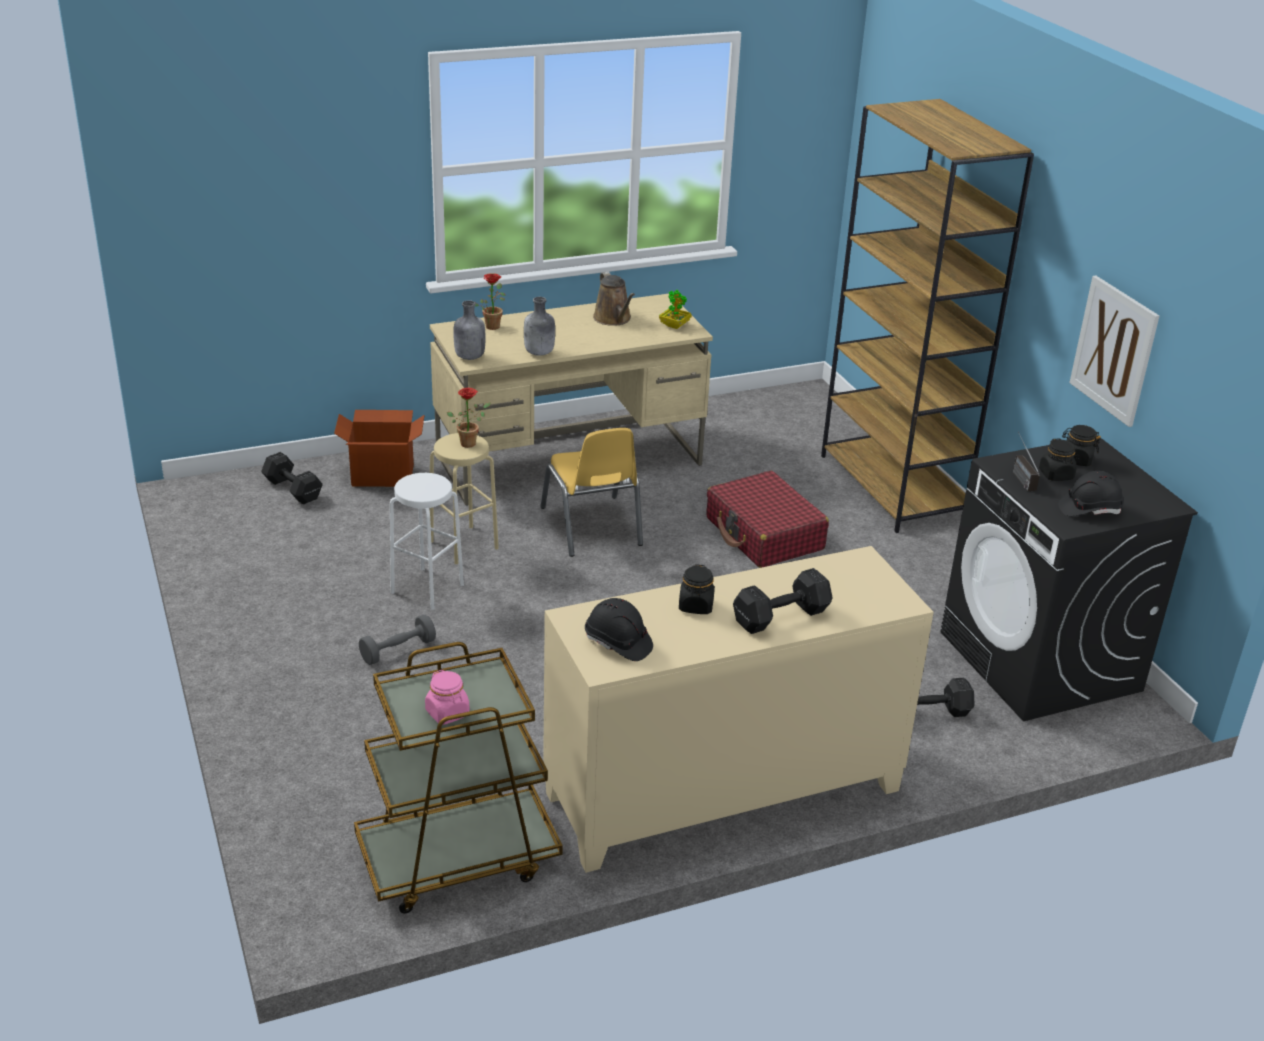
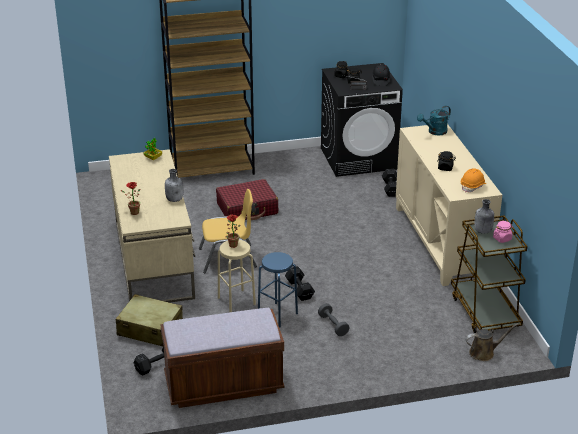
camera: 80 degrees left, 0 degrees up
cardboard box [334,410,425,487] -> beige suitcase [116,294,183,346]
white stool [390,473,464,610] -> blue stool [258,252,298,328]
grey bottle [453,300,486,360] -> grey bottle moved to [474,199,494,234]
black hard hat [585,598,653,661] -> orange hard hat [461,168,486,193]
brown watering can [593,271,635,326] -> brown watering can moved to [465,324,518,361]
black dumbbell [733,568,833,634] -> black dumbbell moved to [285,266,315,301]
picture [1069,276,1159,427] -> none
none -> brown bench [160,308,284,408]
none -> turquoise watering can [417,105,451,135]

